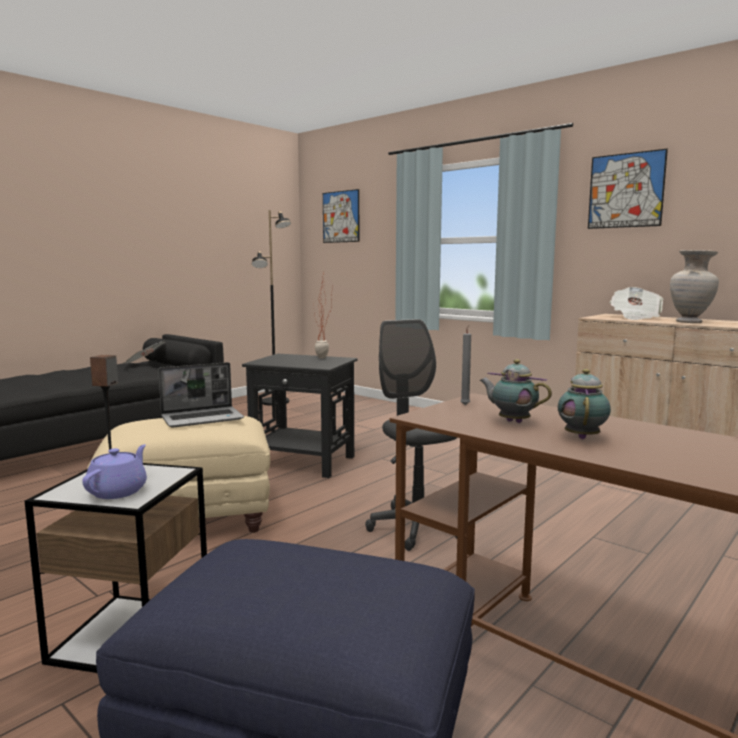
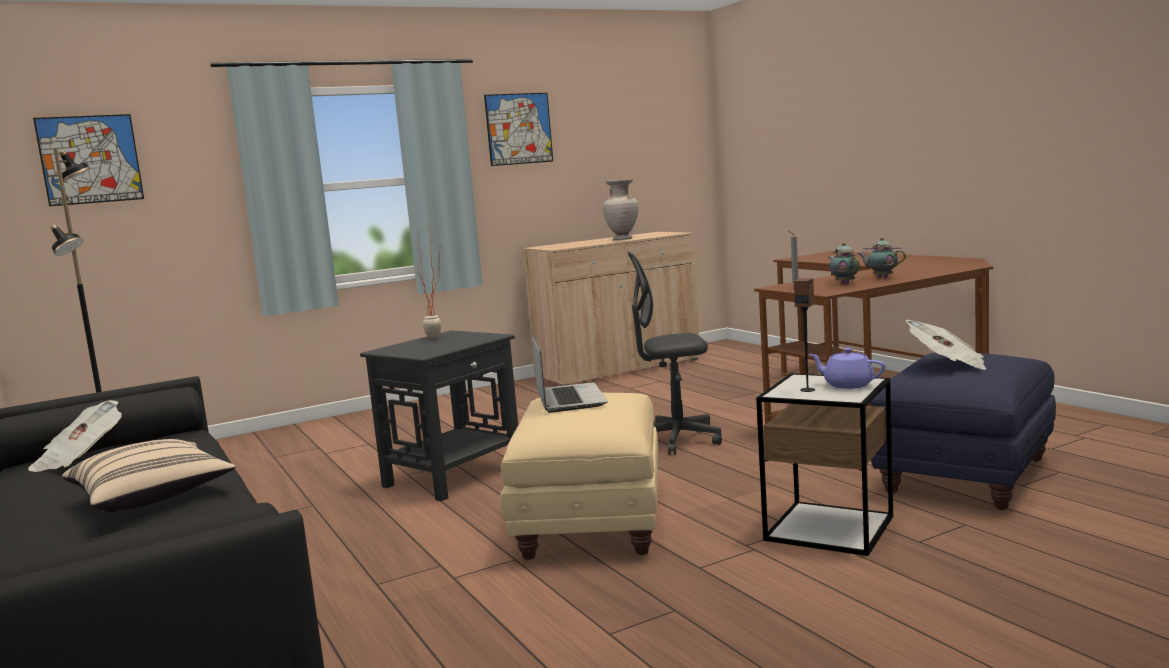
camera: 70 degrees left, 0 degrees up
teapot [479,359,552,423] -> teapot turned 105 degrees clockwise [828,242,860,284]
newspaper [610,287,663,320] -> newspaper moved to [906,320,986,370]
none -> beige pillow [62,439,236,513]

